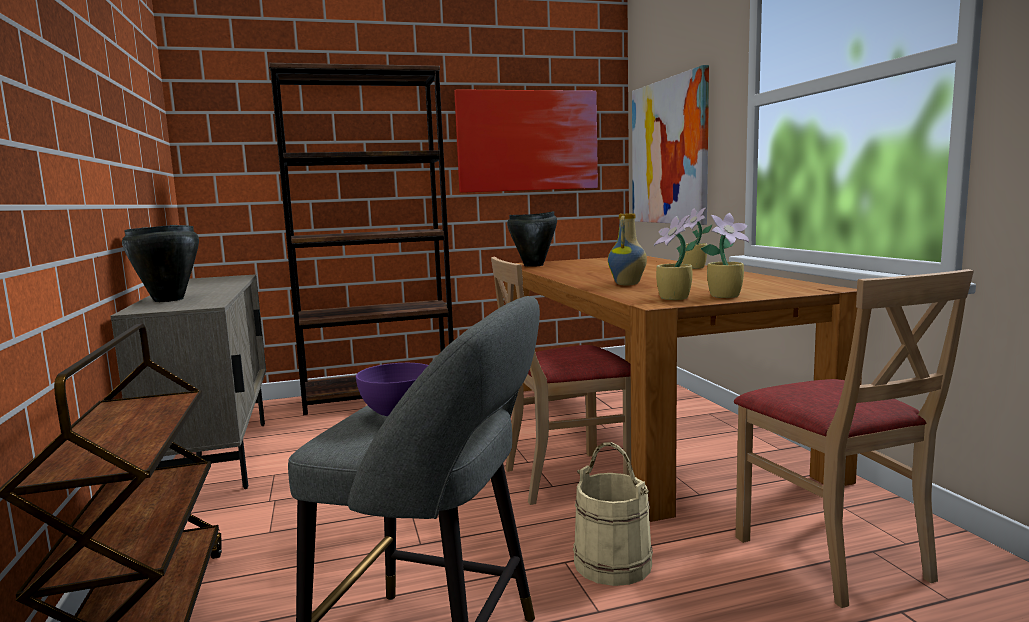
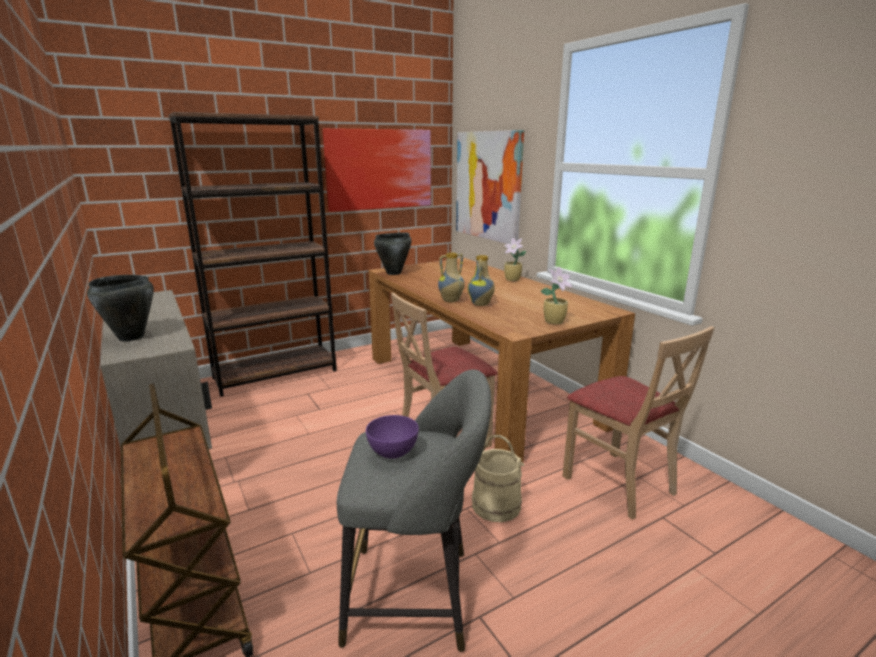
camera: 15 degrees left, 10 degrees up
potted plant [654,215,697,300] -> none
none -> vase [438,253,465,302]

